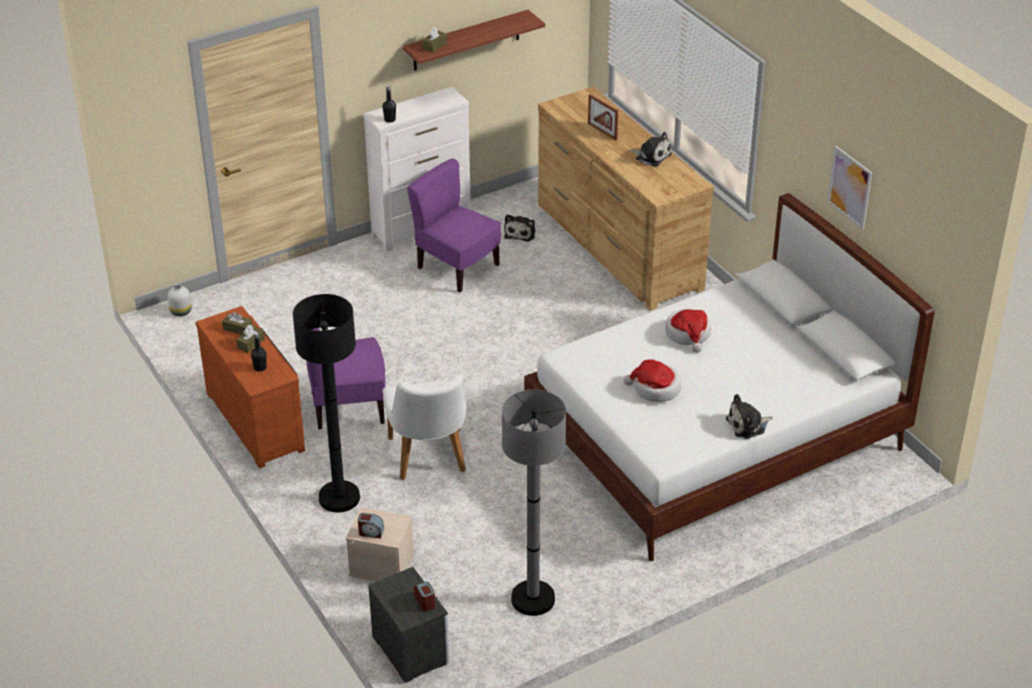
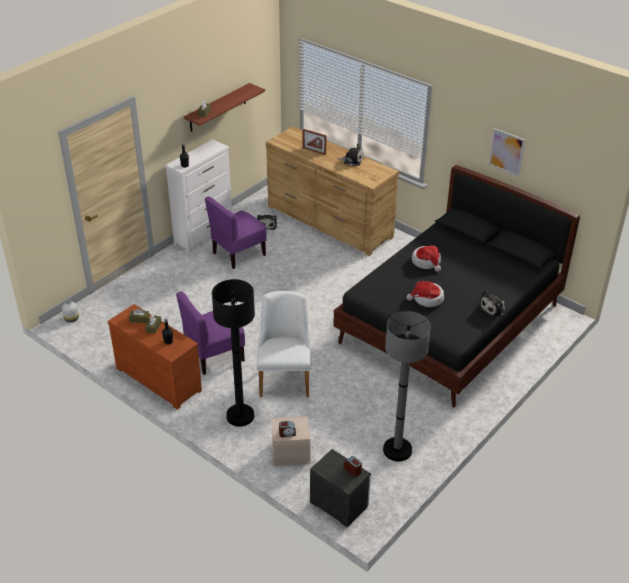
camera: 20 degrees left, 0 degrees up
white chair [383,375,467,480] -> white chair turned 150 degrees counterclockwise [256,291,311,397]
purple chair [407,159,501,293] -> purple chair turned 60 degrees counterclockwise [205,196,267,269]
white bed [524,193,935,561] -> black bed [333,165,580,408]

